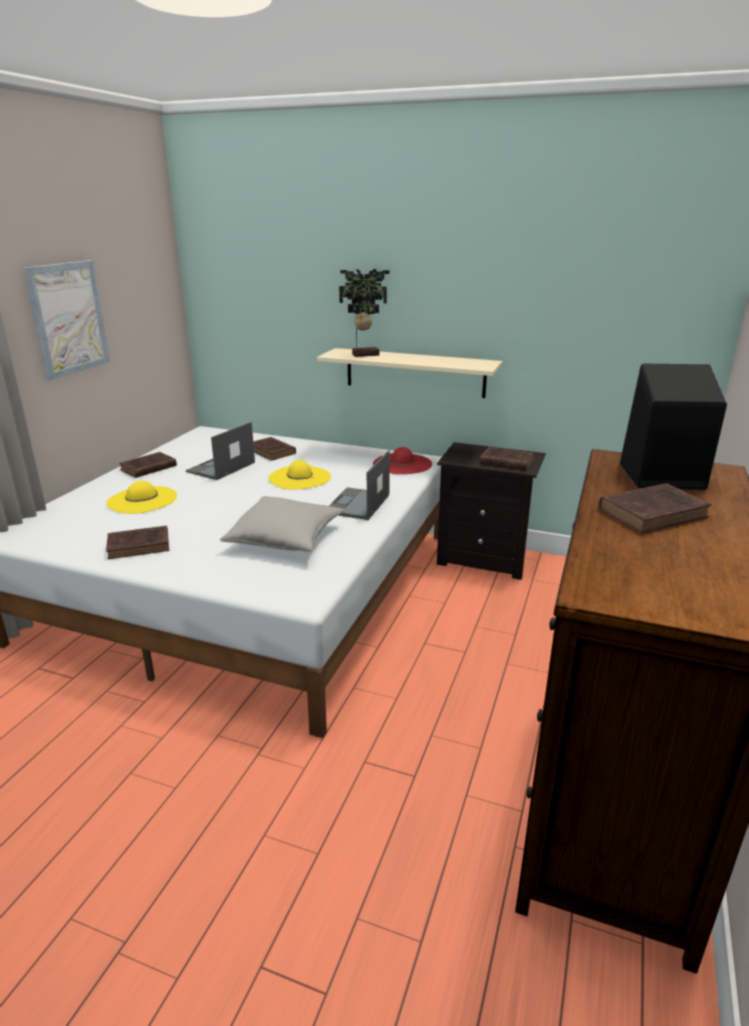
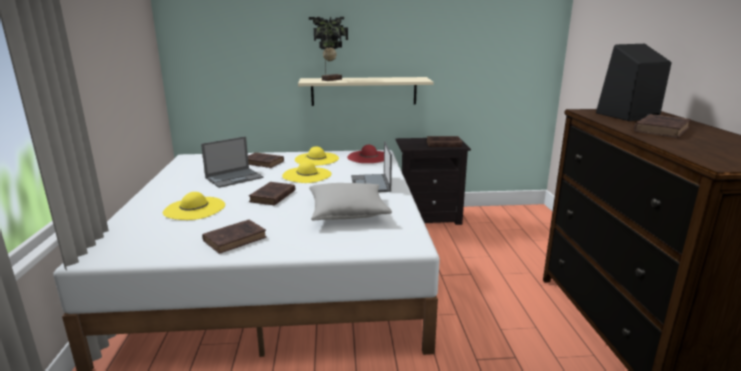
camera: 25 degrees left, 5 degrees down
picture [23,260,110,380] -> none
brown book [119,452,177,478] -> brown book moved to [249,182,295,206]
laptop [186,422,255,480] -> laptop turned 135 degrees counterclockwise [201,136,263,188]
none -> yellow hat [295,146,339,166]

